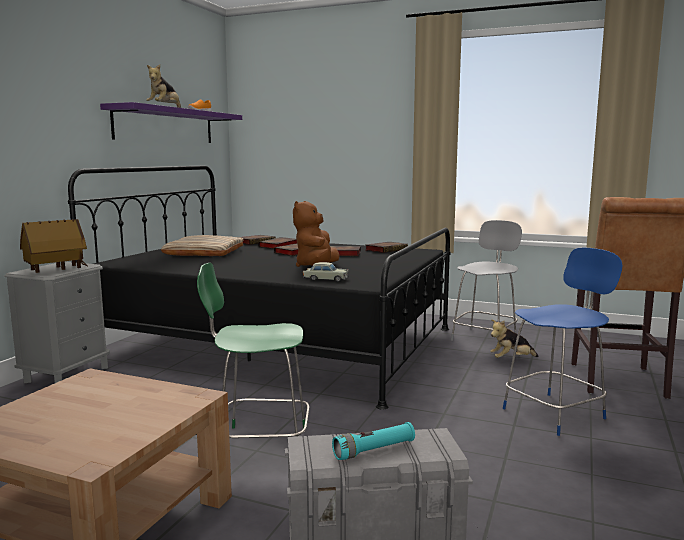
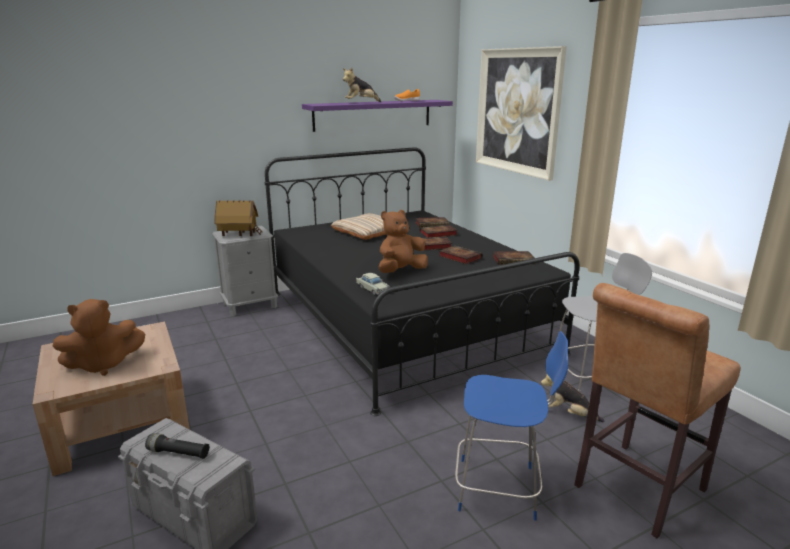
camera: 40 degrees right, 10 degrees up
green chair [197,263,310,438] -> none
turquoise flashlight [332,422,415,460] -> black flashlight [145,433,210,459]
none -> brown plush toy [53,299,145,376]
none -> picture [476,46,567,181]

